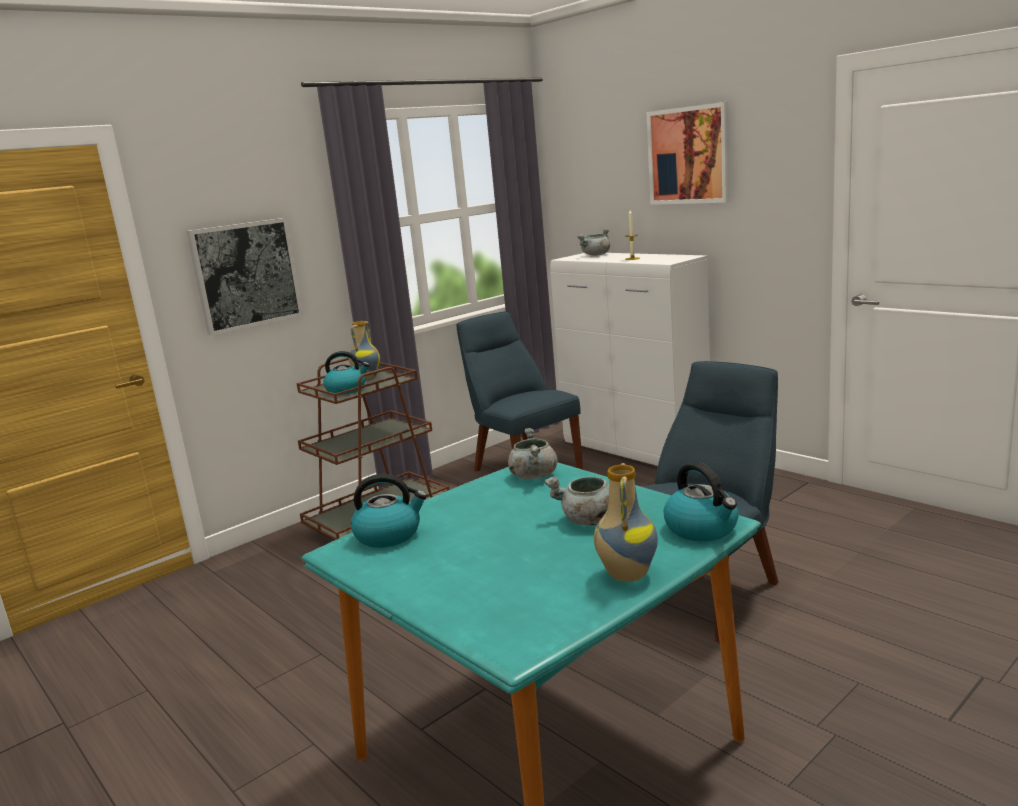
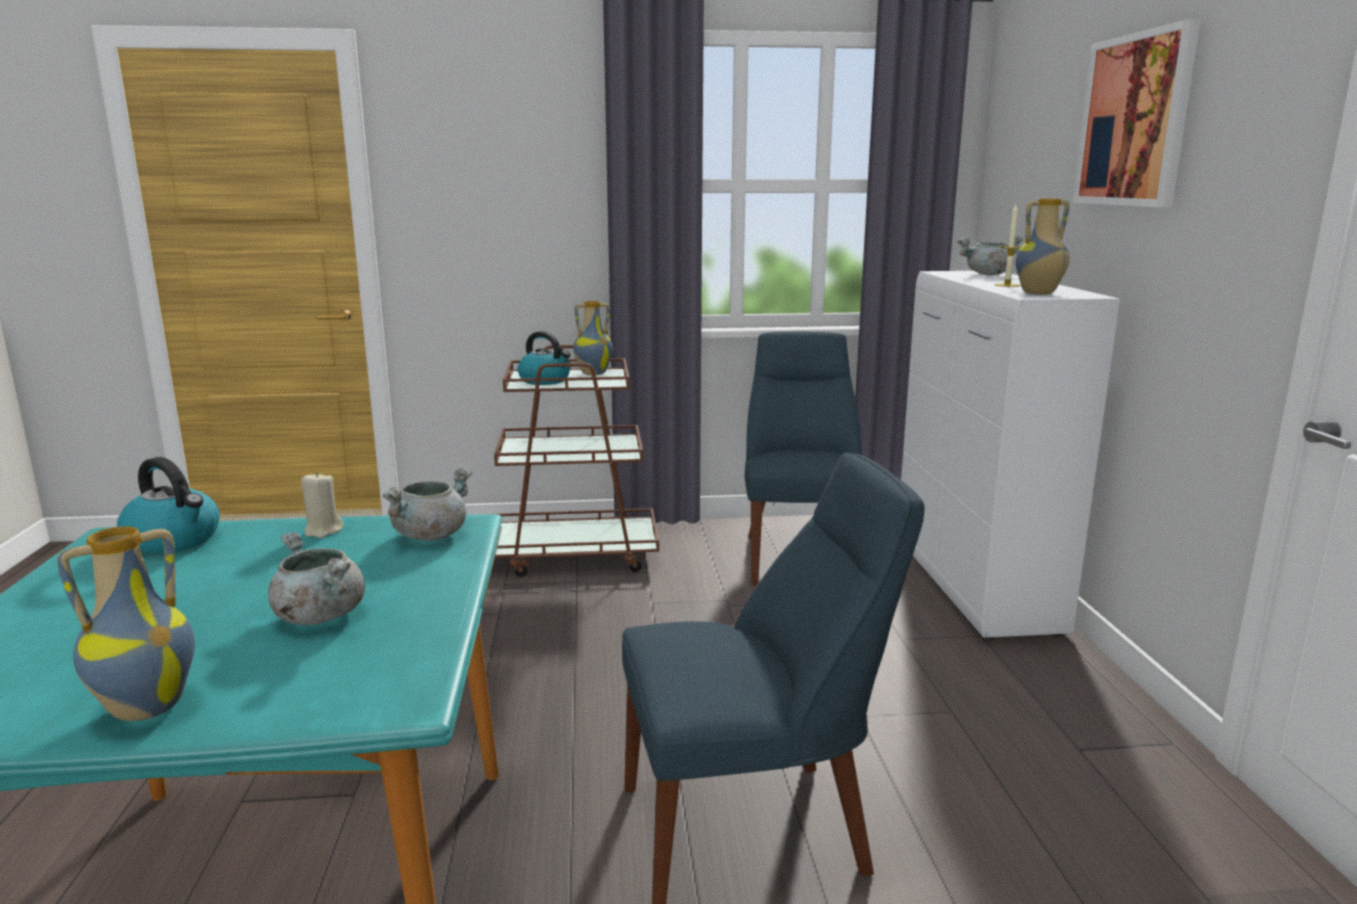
camera: 35 degrees right, 0 degrees up
picture [187,218,303,335] -> none
kettle [664,462,739,541] -> none
none -> beige candle [301,472,344,538]
none -> vase [1015,198,1070,295]

